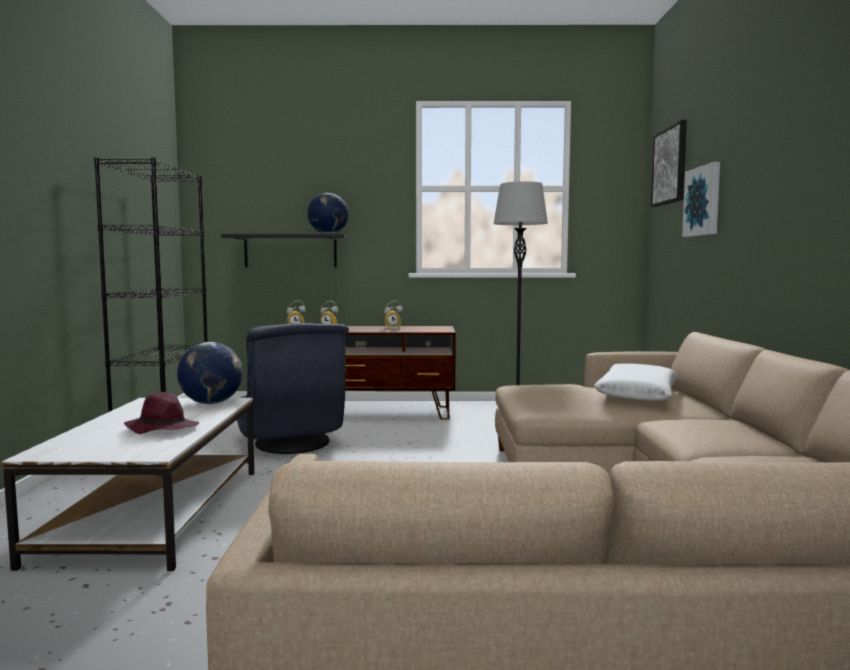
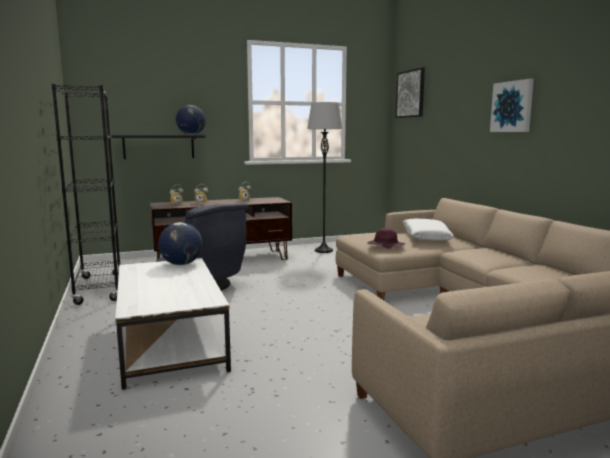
camera: 20 degrees left, 5 degrees up
purple hat [124,392,199,434] -> purple hat moved to [367,228,405,249]
picture [682,162,720,237] -> picture moved to [490,79,534,132]

